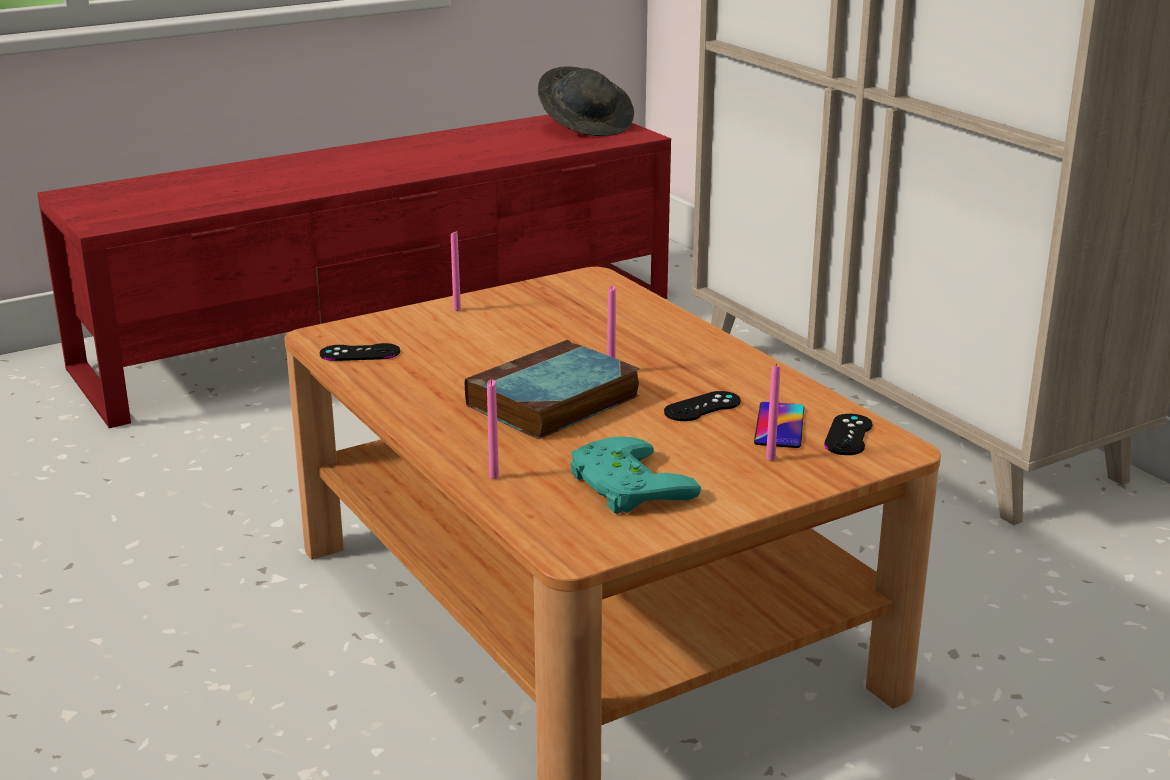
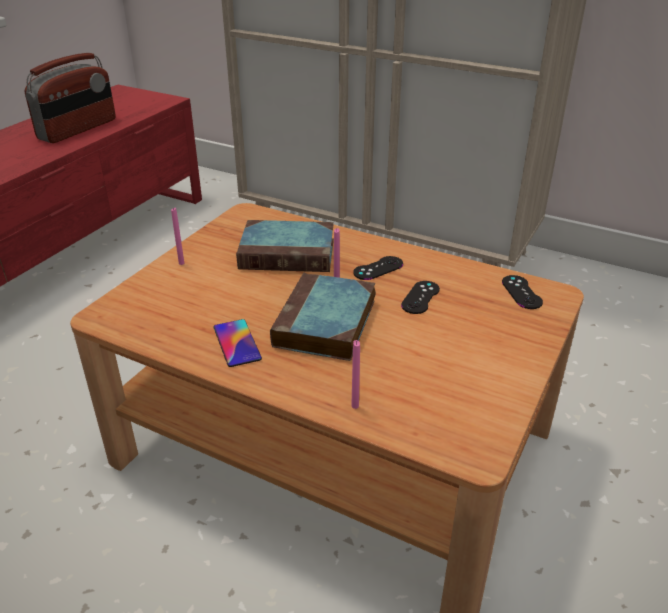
camera: 30 degrees left, 10 degrees up
black game controller [320,343,400,361] -> black game controller moved to [353,256,403,280]
grey hat [538,66,634,136] -> none
turquoise game controller [571,437,701,514] -> none
phone [754,402,804,448] -> phone moved to [213,319,262,367]
pink candle [766,364,780,461] -> none
none -> radio [25,53,116,143]
none -> book [236,220,334,272]

